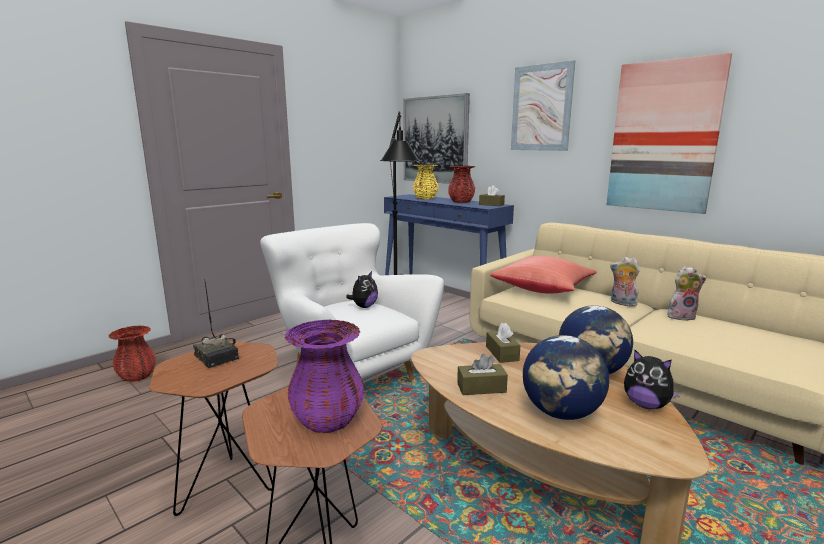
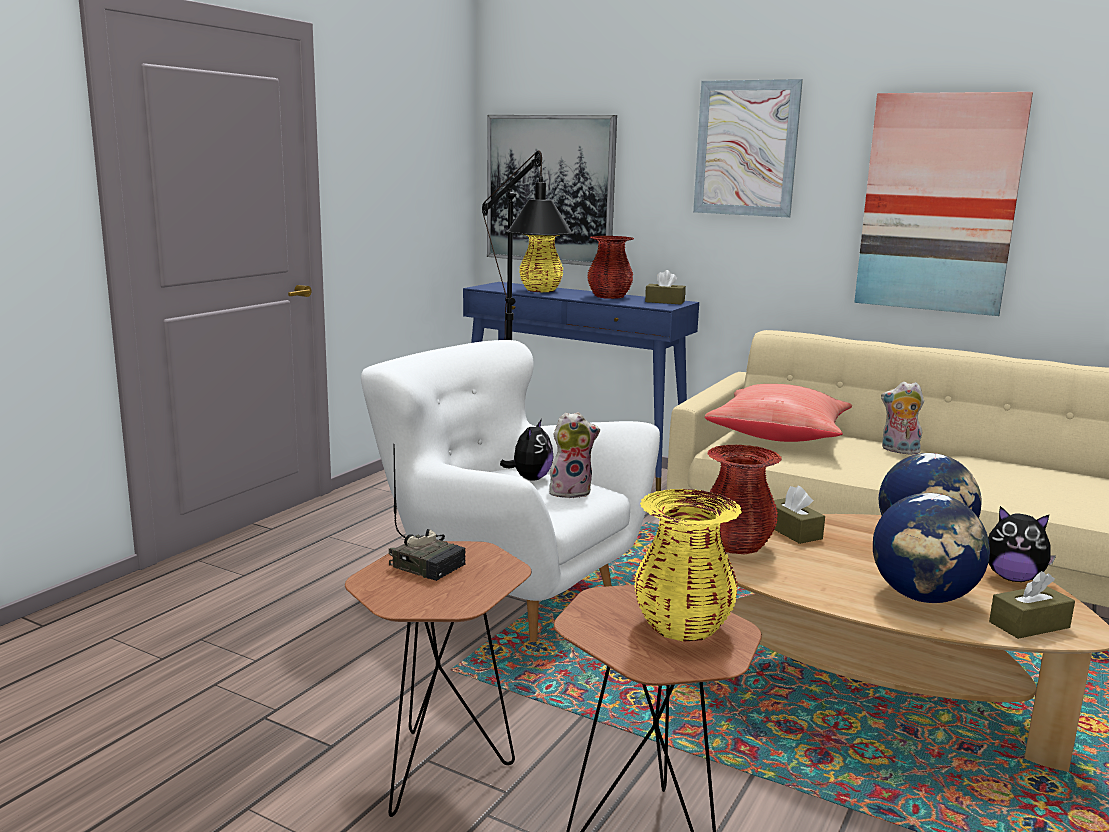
camera: 15 degrees left, 0 degrees up
red vase [108,326,156,382] -> red vase moved to [703,445,782,554]
purple vase [284,320,364,433] -> yellow vase [634,489,742,642]
brown tissue box [457,354,508,395] -> brown tissue box moved to [989,571,1075,639]
plush toy [667,266,706,321] -> plush toy moved to [549,412,600,499]

